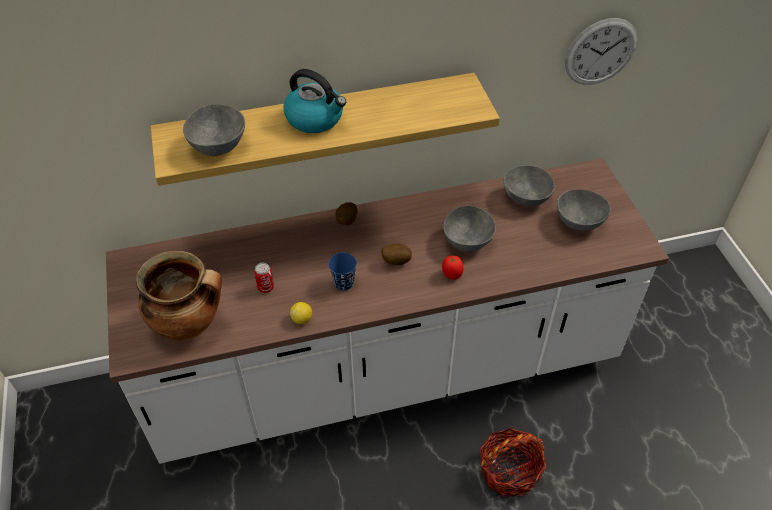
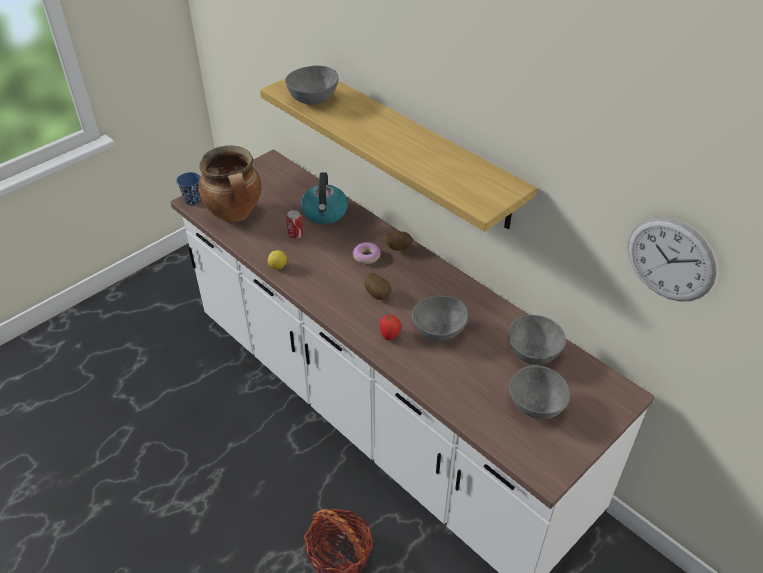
camera: 60 degrees right, 5 degrees down
kettle [283,69,346,133] -> kettle moved to [301,172,348,224]
blue cup [328,253,357,291] -> blue cup moved to [177,172,201,205]
none -> donut [352,242,380,264]

